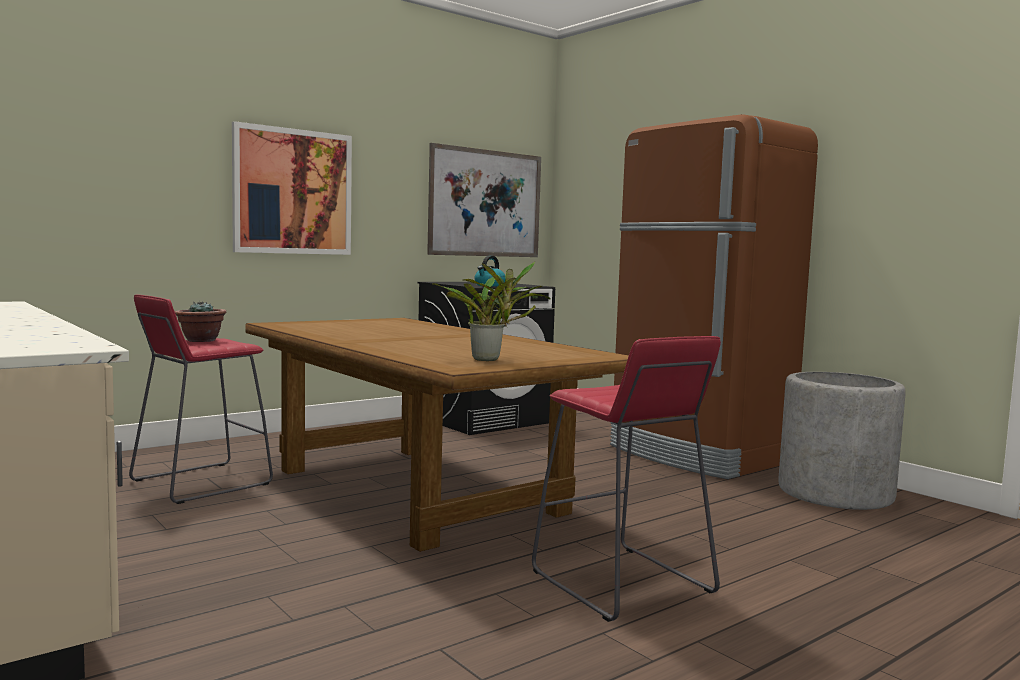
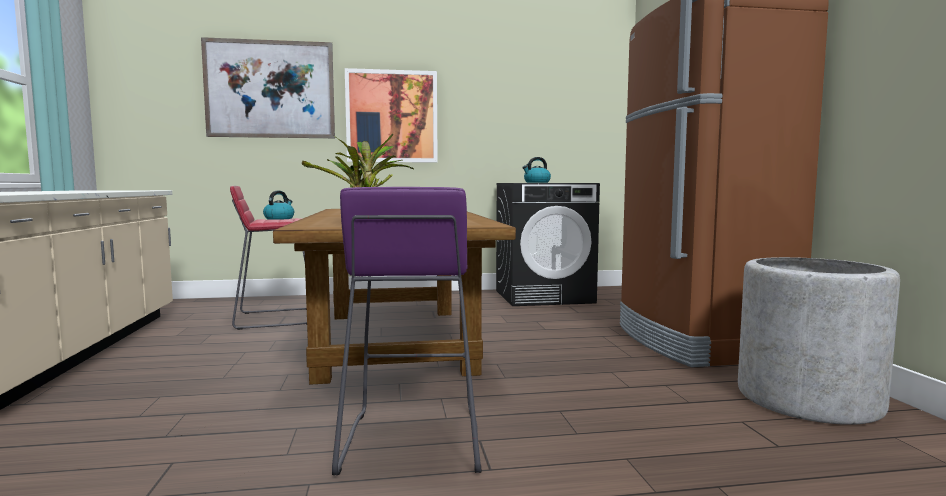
camera: 30 degrees right, 0 degrees up
potted plant [175,301,226,342] -> kettle [263,191,294,220]
picture [427,143,541,257] -> picture moved to [201,37,335,138]
red stool [532,336,721,622] -> purple stool [332,187,482,475]

